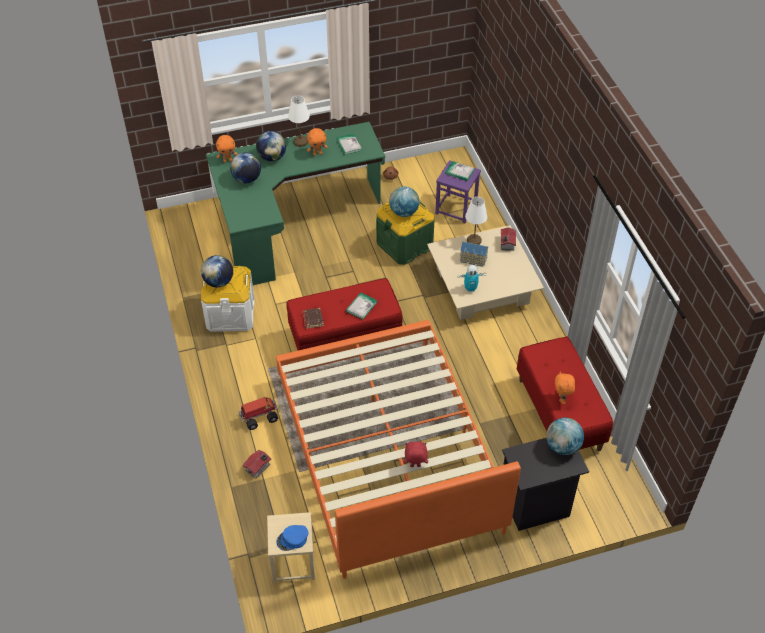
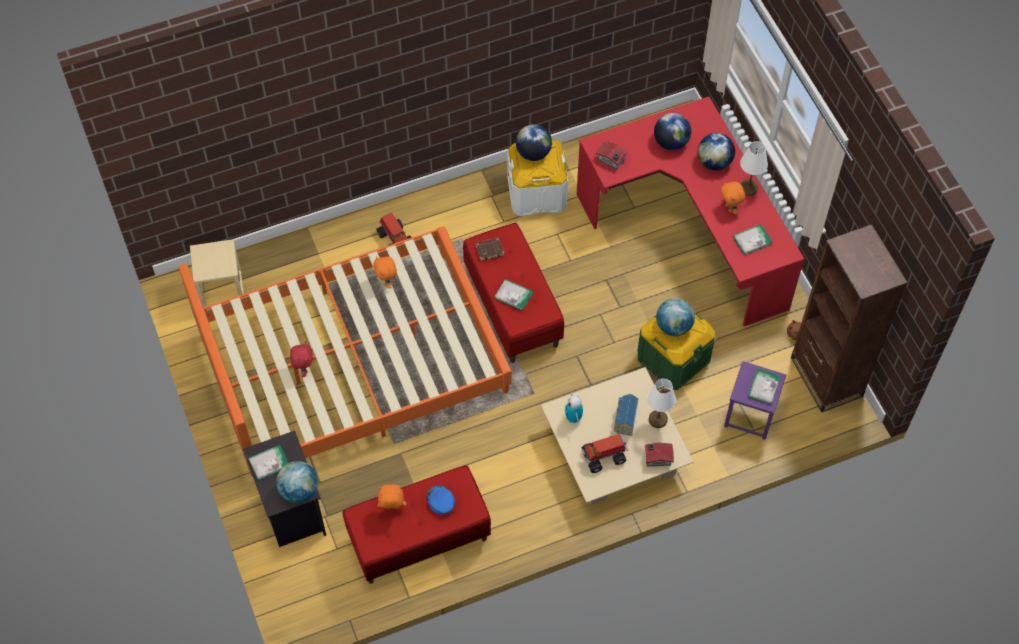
camera: 85 degrees right, 10 degrees up
green desk [206,122,385,285] -> red desk [577,97,804,326]
orange plush toy [216,135,238,162] -> orange plush toy moved to [373,256,397,288]
toy house [242,450,271,478] -> toy house moved to [596,141,628,170]
blue cap [277,525,308,551] -> blue cap moved to [426,485,455,515]
none -> book [248,445,288,480]
none -> toy truck [581,434,628,473]
none -> brown bookcase [791,224,908,412]

